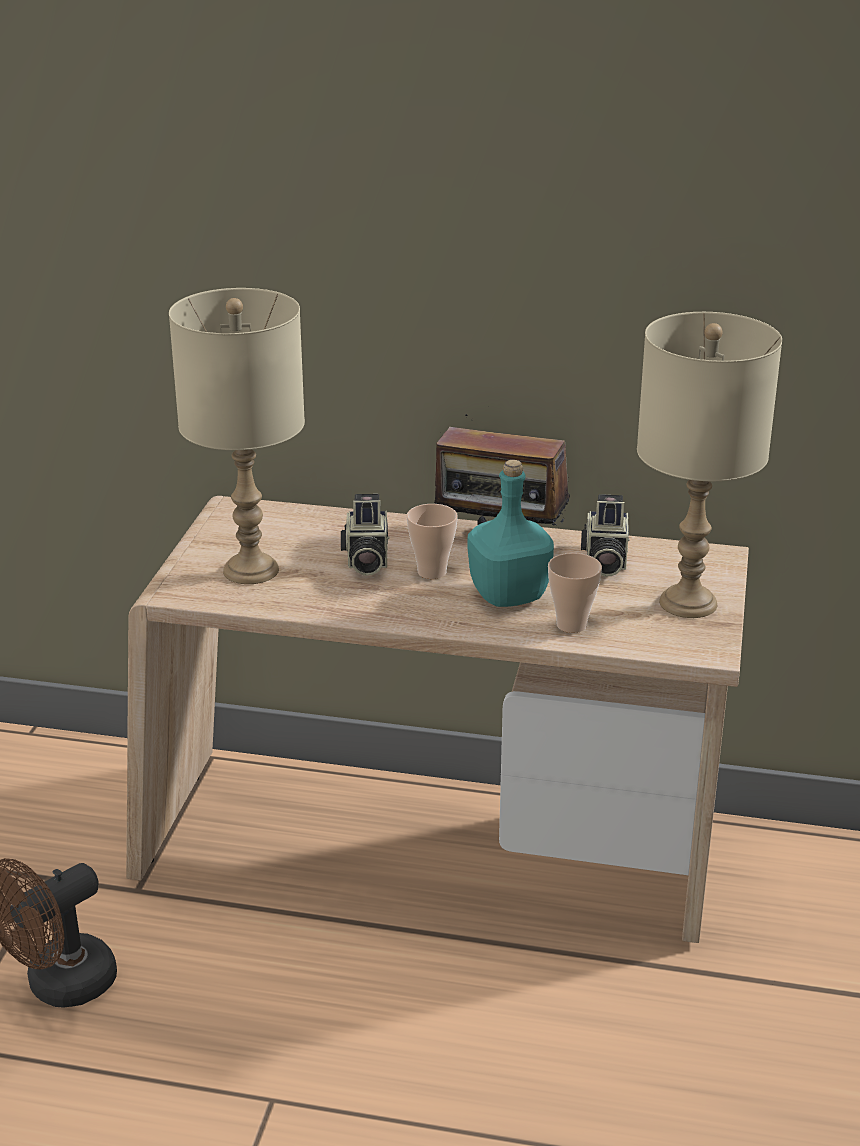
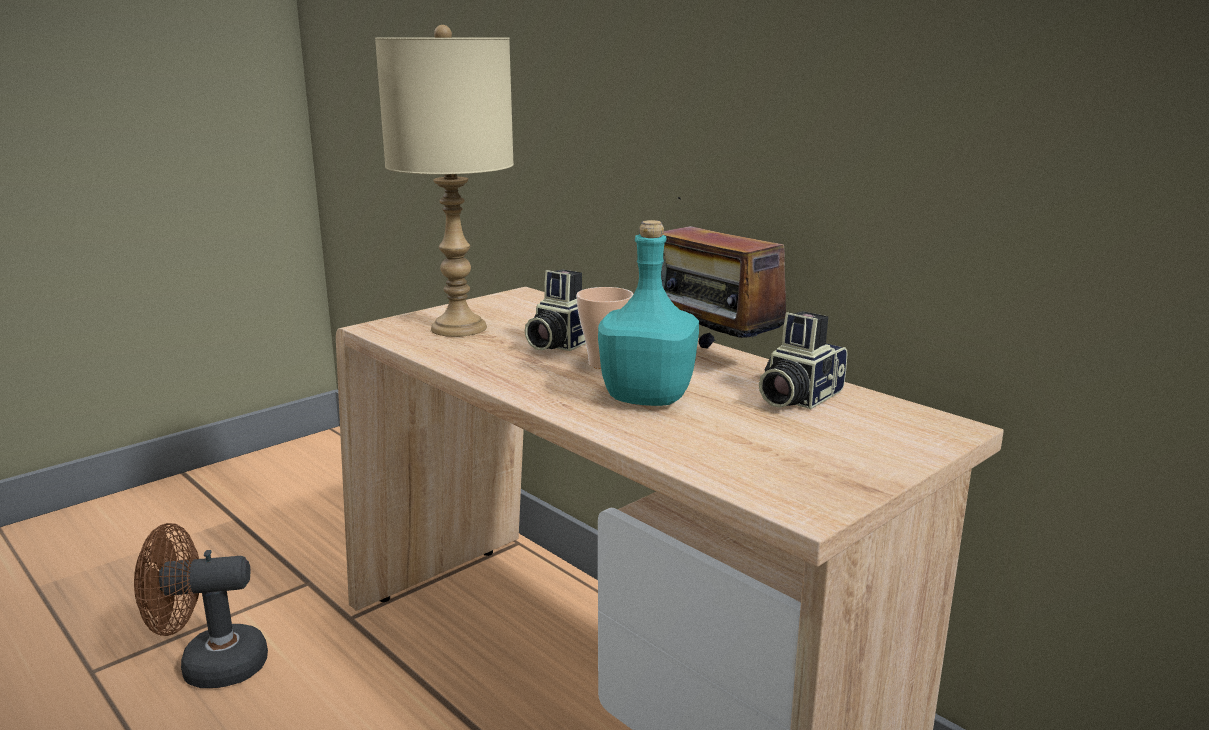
camera: 35 degrees right, 10 degrees down
cup [548,553,602,633] -> none
beige table lamp [637,312,782,618] -> none

